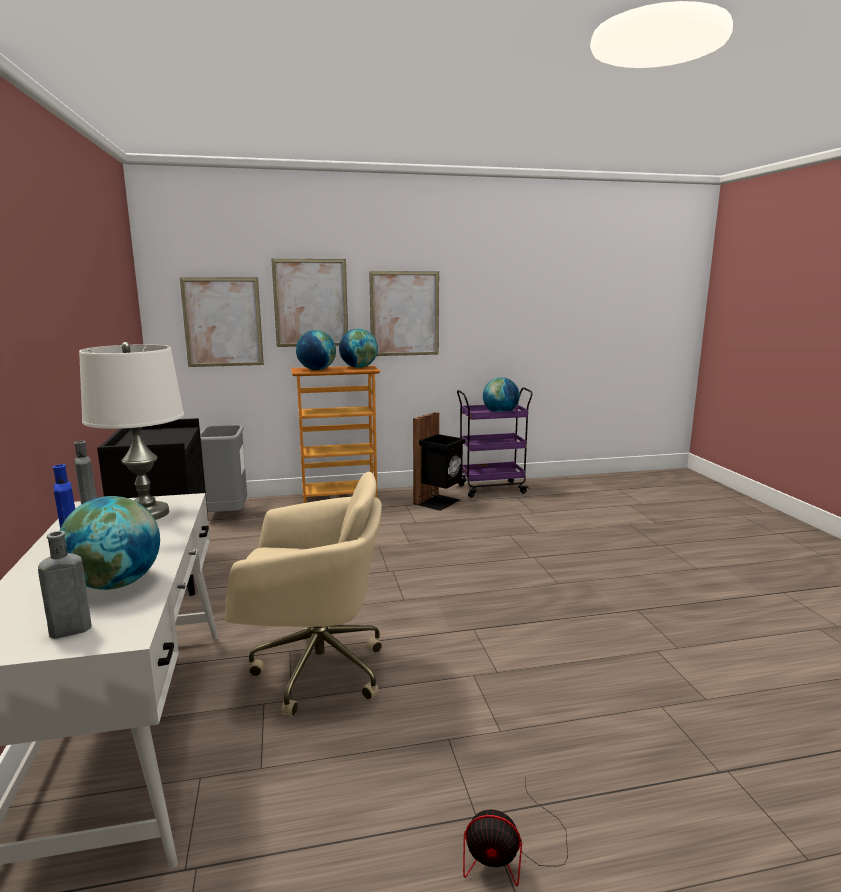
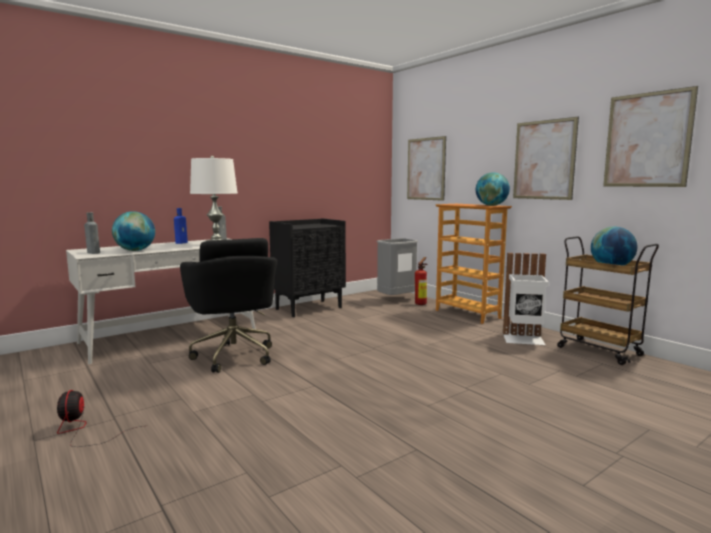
camera: 65 degrees right, 5 degrees down
beige office chair [225,472,382,717] -> black office chair [180,238,277,373]
picture [272,259,348,347] -> picture moved to [603,86,698,187]
globe [296,330,336,370] -> none
black trash can [413,412,465,511] -> white trash can [503,253,549,345]
purple cart [457,387,533,498] -> brown cart [557,236,659,365]
none -> fire extinguisher [415,257,428,305]

